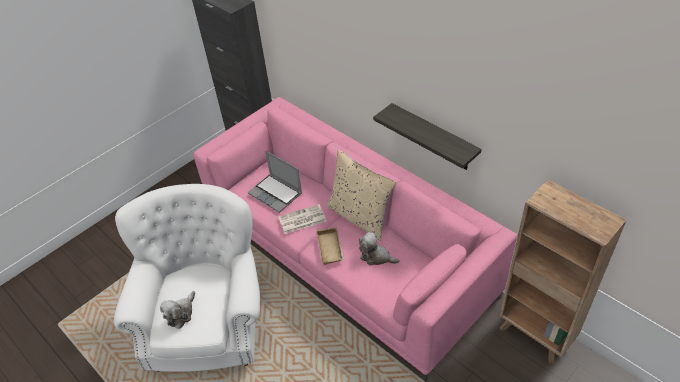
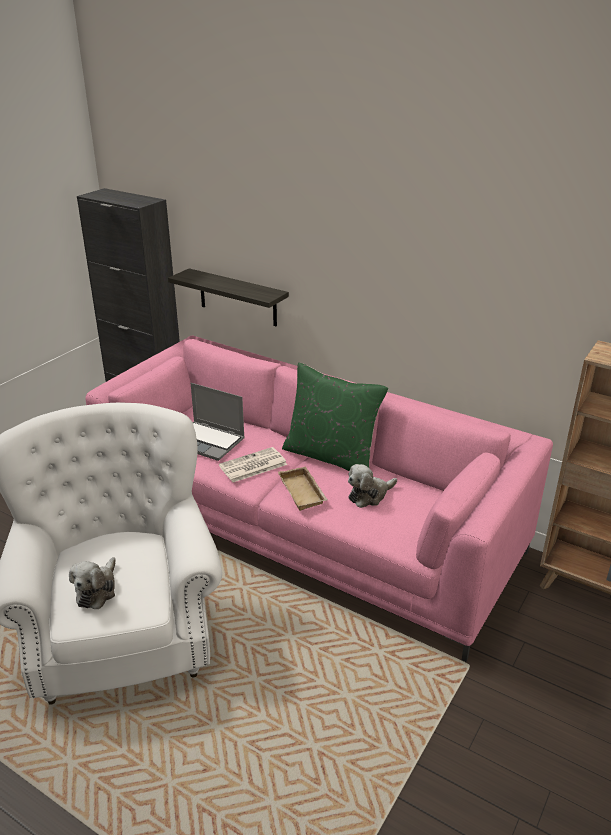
camera: 15 degrees left, 15 degrees down
beige pillow [327,149,396,241] -> green pillow [282,363,388,471]
plush toy [359,232,399,266] -> plush toy turned 45 degrees counterclockwise [348,464,397,508]
shelf [373,103,482,170] -> shelf moved to [168,268,289,326]

